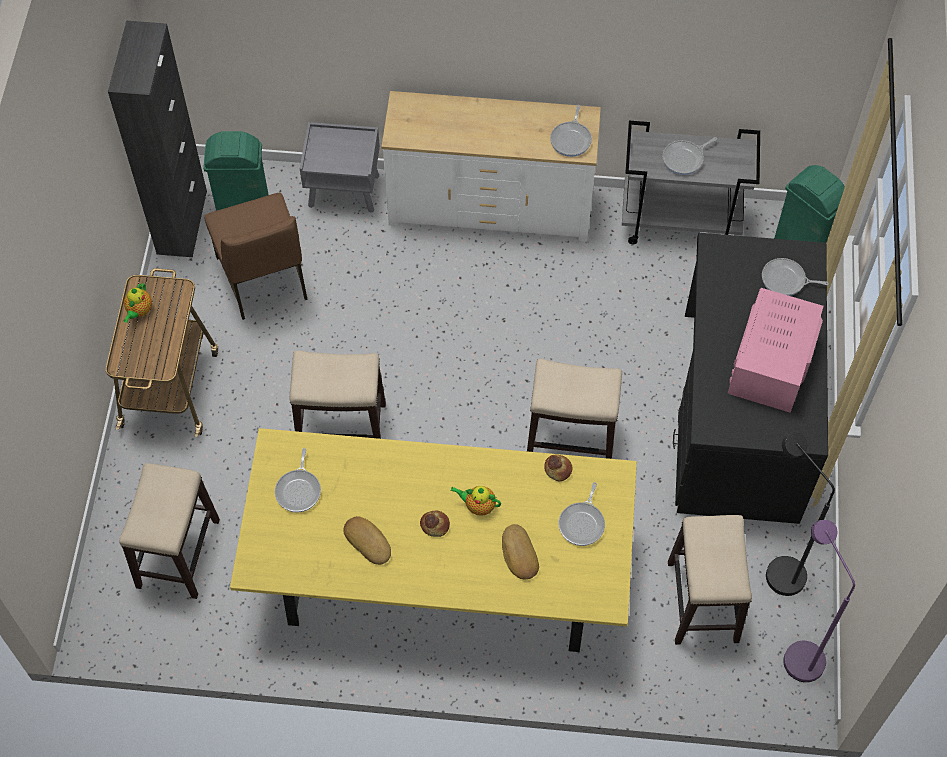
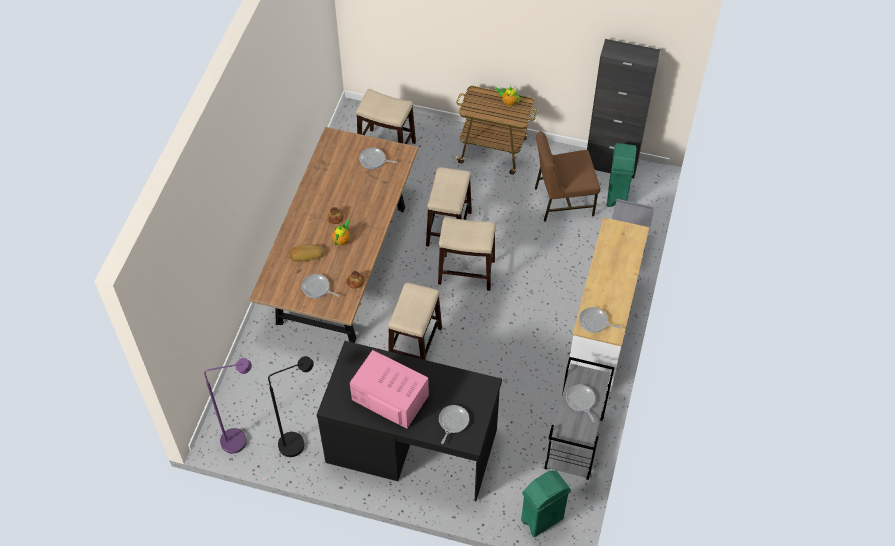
camera: 100 degrees right, 5 degrees down
yellow dining table [230,428,637,652] -> brown dining table [249,127,418,343]
bread [343,516,391,565] -> none
stool [668,515,752,645] -> stool moved to [438,217,496,291]

